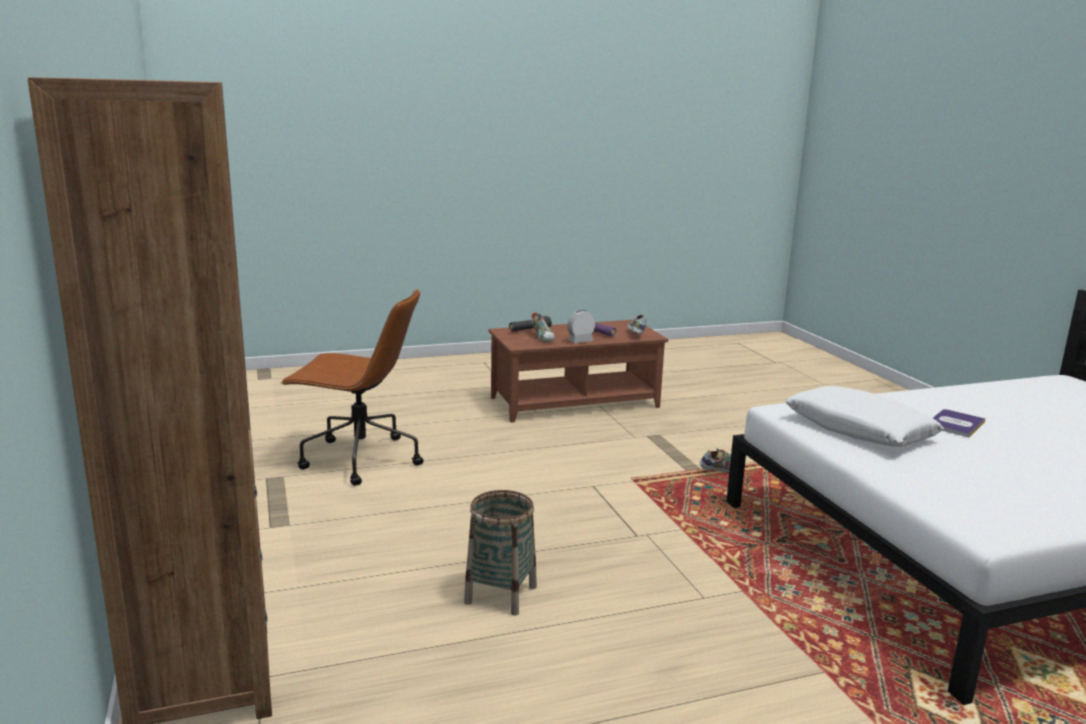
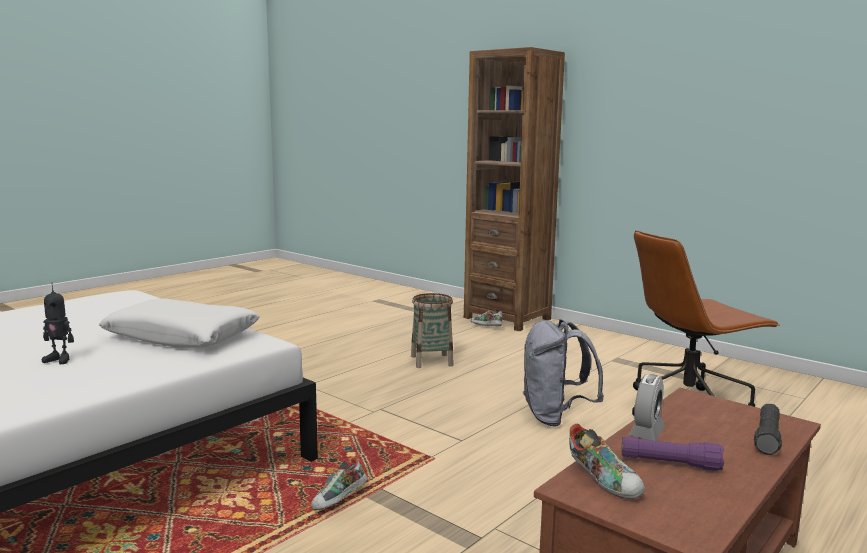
camera: 150 degrees right, 5 degrees down
shoe [531,312,555,342] -> shoe moved to [471,309,502,326]
book [933,409,986,437] -> toy robot [42,283,74,364]
none -> grey backpack [523,319,604,427]

